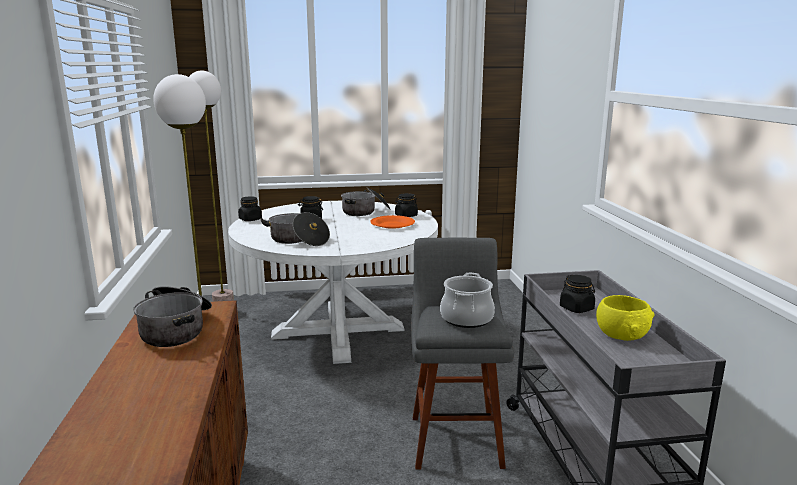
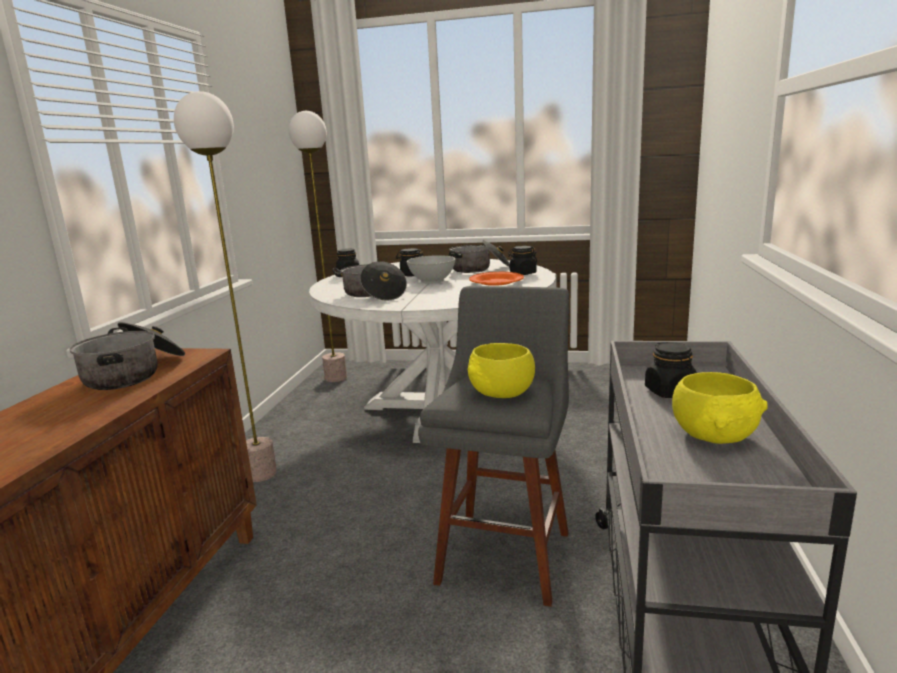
camera: 20 degrees right, 0 degrees up
cooking pot [440,273,495,328] -> yellow bowl [467,343,535,398]
none -> white bowl [407,255,456,284]

